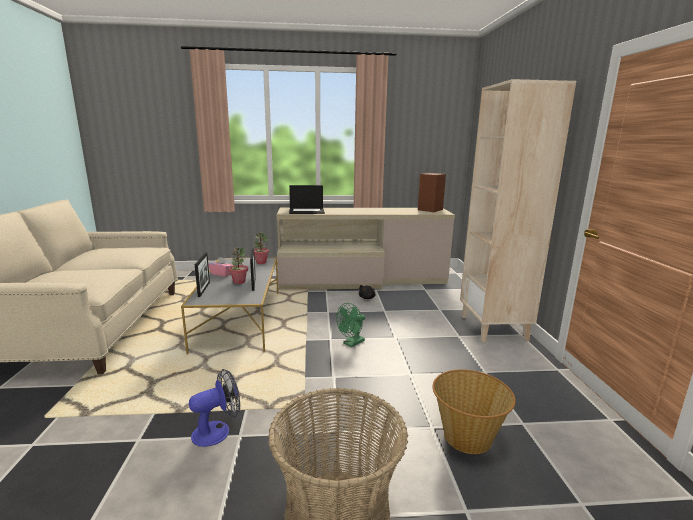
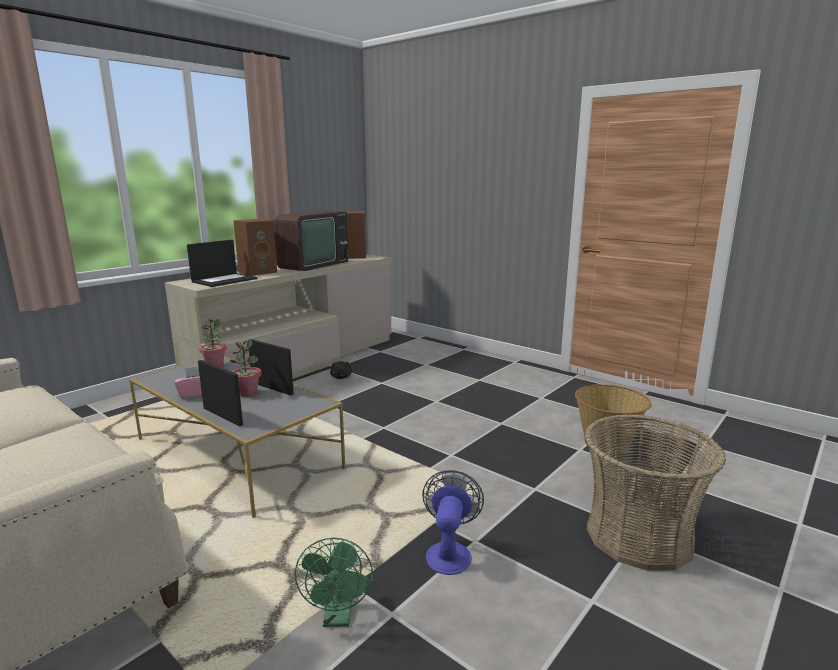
camera: 45 degrees left, 0 degrees up
green fan [336,303,365,347] -> green fan moved to [294,538,373,627]
beige bookcase [460,79,576,342] -> none
none -> brown speaker [233,219,277,276]
none -> television [274,210,348,271]

